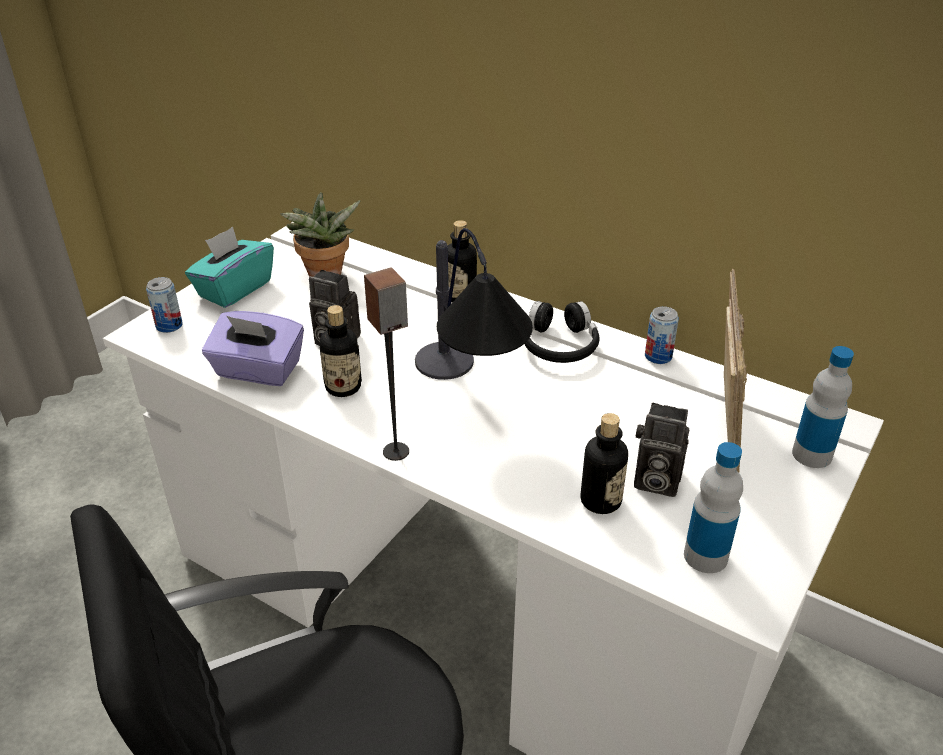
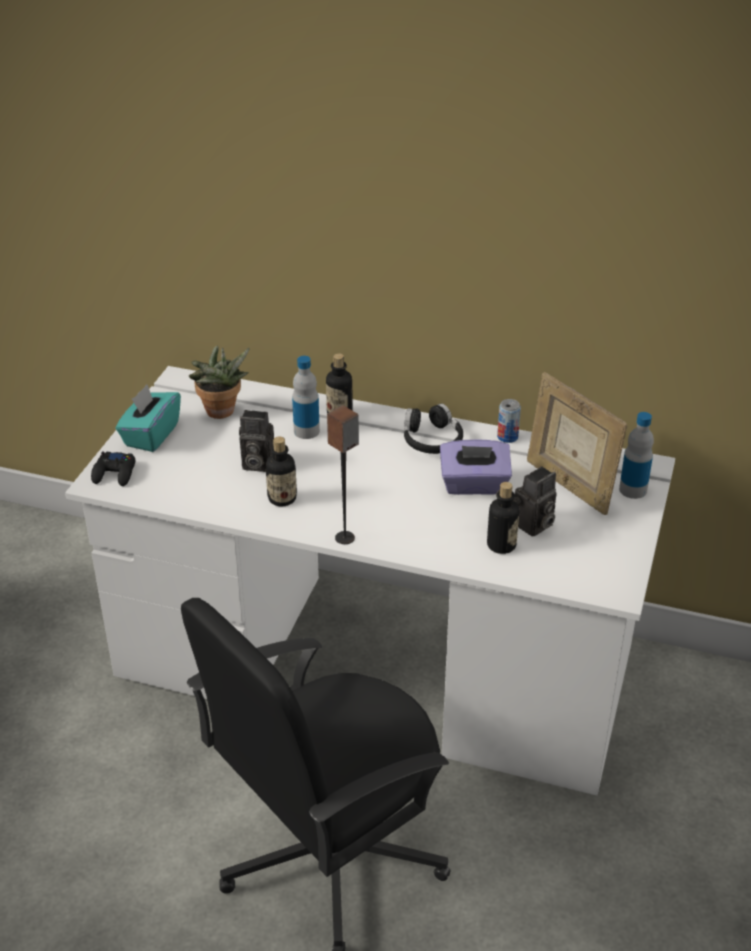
camera: 15 degrees left, 0 degrees up
can [146,277,183,333] -> black game controller [91,452,135,486]
purple tissue box [202,311,304,386] -> purple tissue box moved to [440,439,512,495]
table lamp [415,228,533,380] -> none
camera [634,403,689,497] -> camera turned 45 degrees counterclockwise [513,466,556,537]
bottle [684,442,743,573] -> bottle moved to [292,356,320,439]
picture frame [724,269,747,472] -> picture frame turned 150 degrees clockwise [527,372,628,515]

